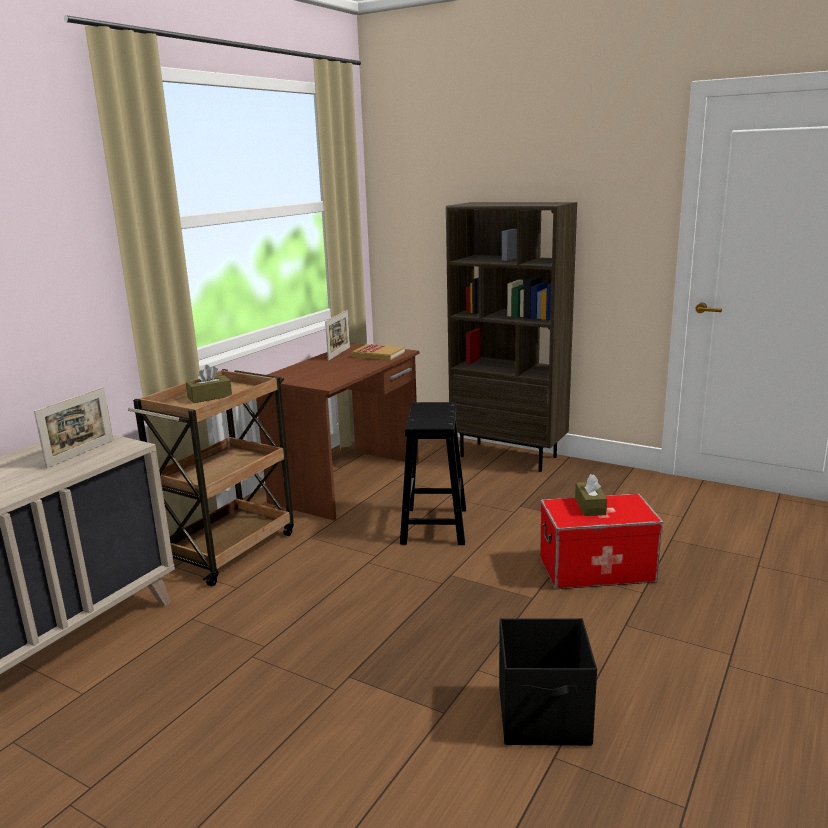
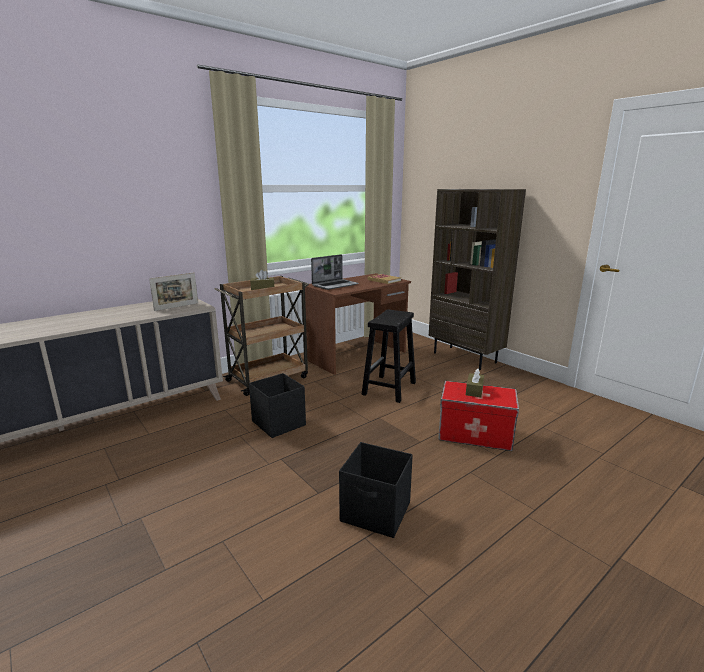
camera: 20 degrees right, 0 degrees up
picture frame [325,310,350,361] -> none
none -> black storage box [249,373,306,438]
none -> laptop [311,254,359,290]

